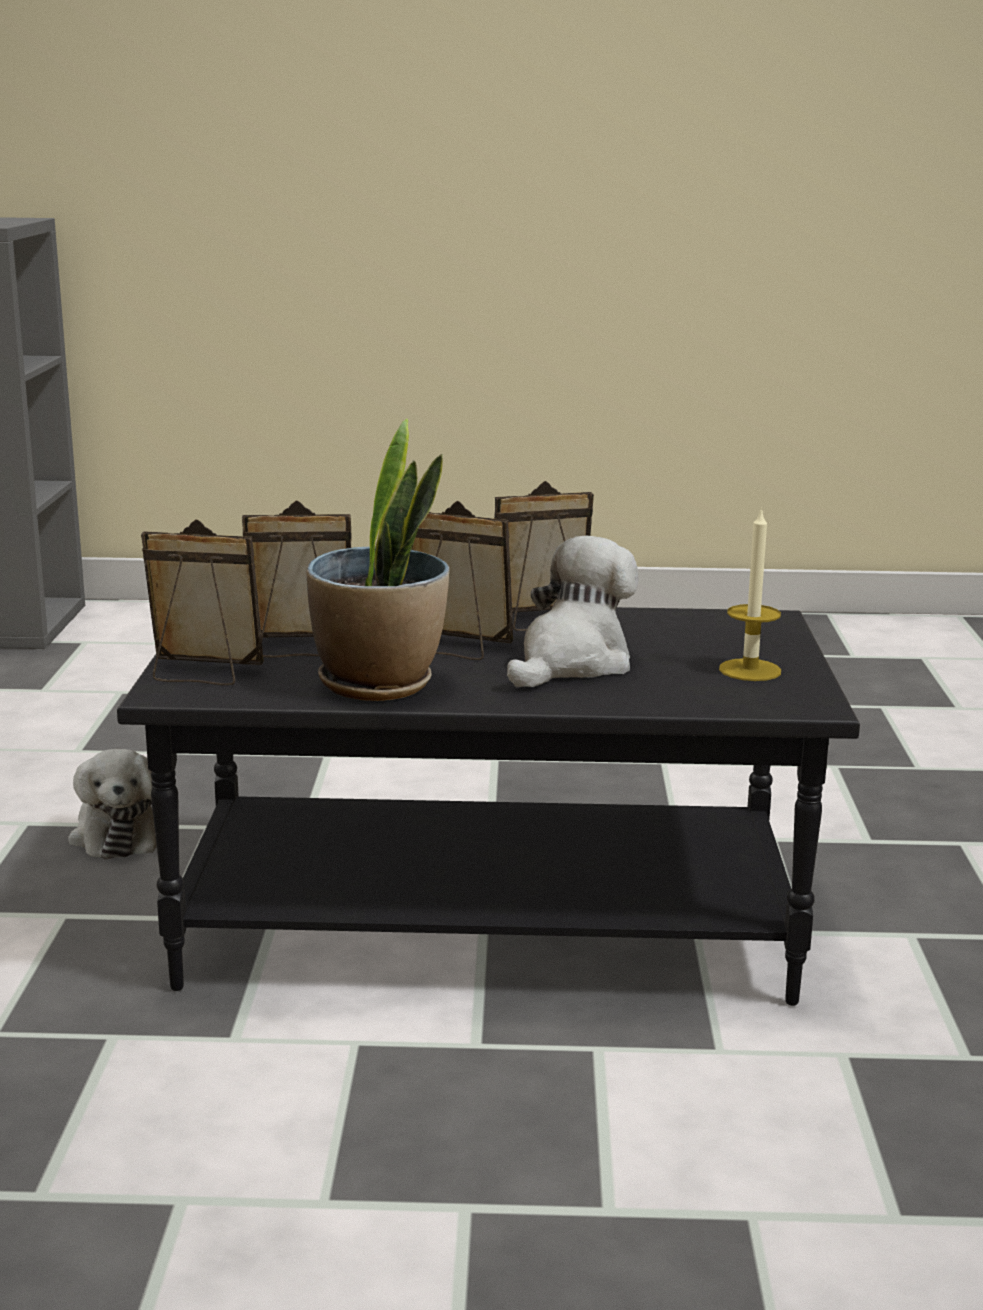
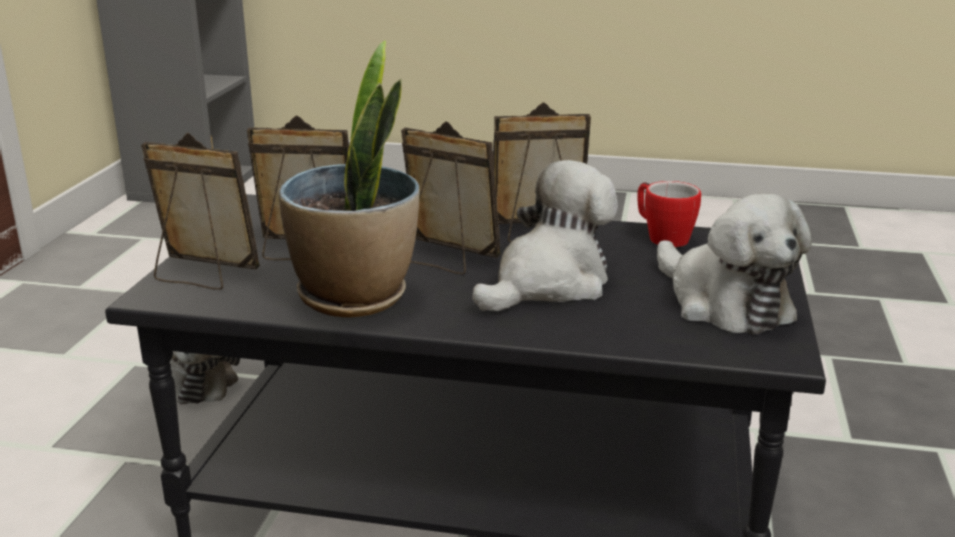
camera: 10 degrees right, 5 degrees up
candle [719,507,781,681] -> plush toy [657,194,812,335]
none -> mug [637,181,701,247]

